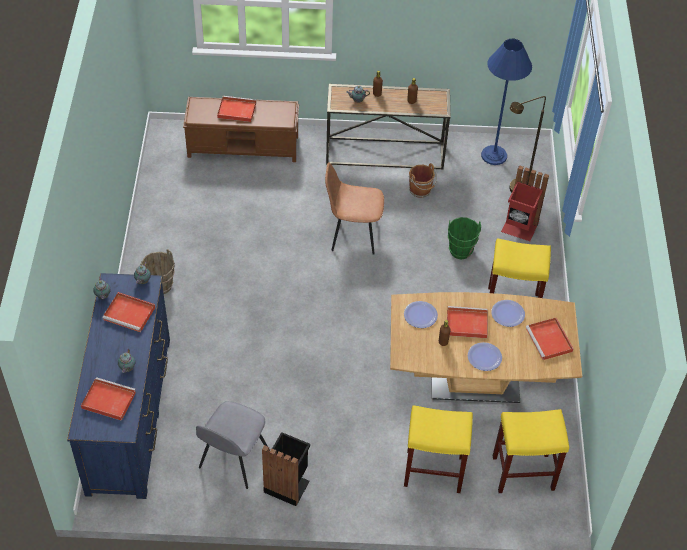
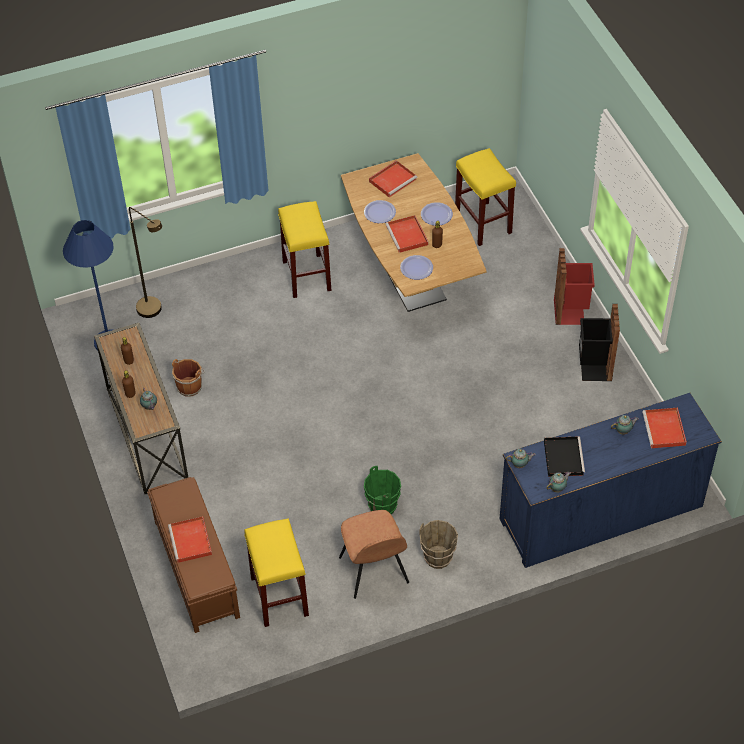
camera: 110 degrees left, 0 degrees up
red tray [102,292,155,332] -> black tray [544,436,585,477]
grey chair [196,401,270,489] -> none
brown chair [325,162,384,255] -> brown chair moved to [339,510,409,599]
yellow stool [404,405,473,493] -> yellow stool moved to [244,518,309,627]
green bucket [448,217,481,260] -> green bucket moved to [364,466,401,514]
red trash can [501,165,549,241] -> red trash can moved to [554,248,595,325]

